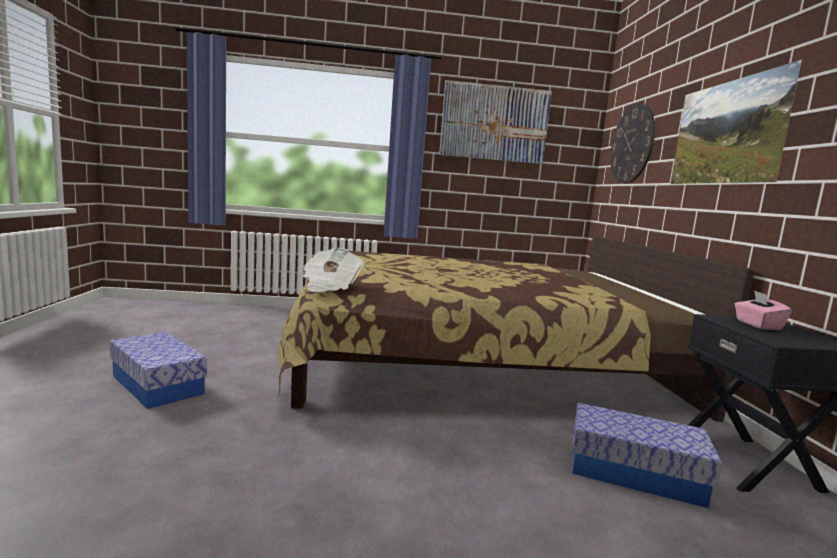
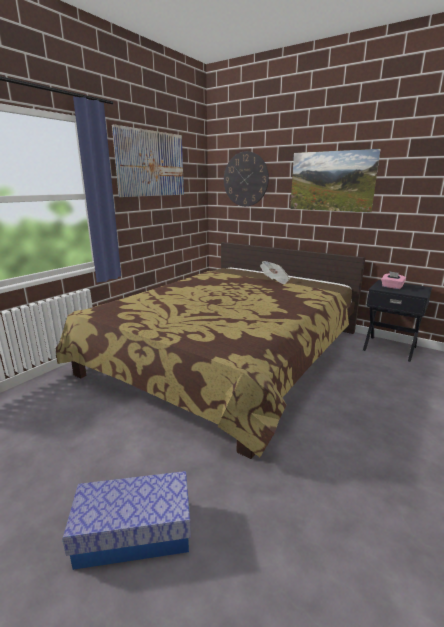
camera: 50 degrees left, 10 degrees up
newspaper [303,248,364,292] -> newspaper moved to [260,261,290,284]
storage box [572,403,722,508] -> none

